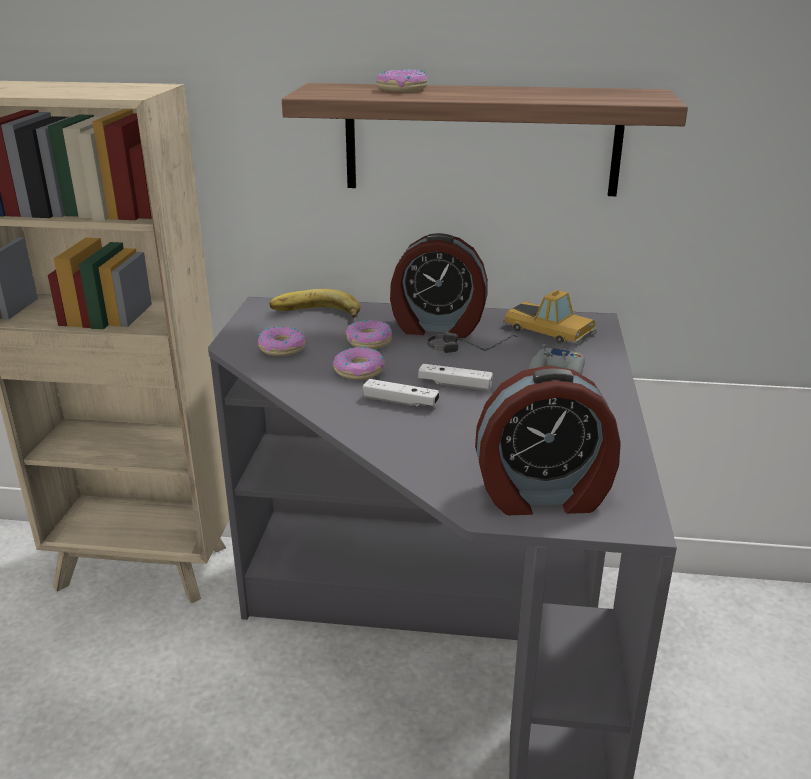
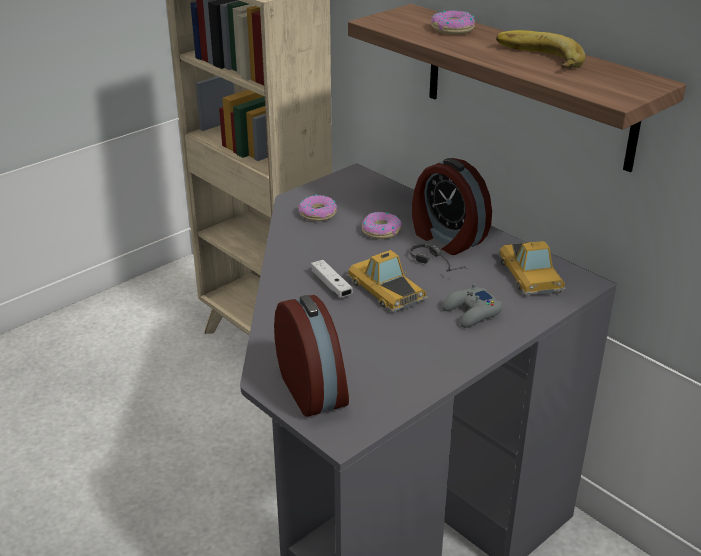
camera: 40 degrees right, 5 degrees up
banana [269,289,360,318] -> banana moved to [496,30,586,69]
donut [333,346,385,380] -> none
white game controller [418,364,493,391] -> toy car [347,250,428,312]
alarm clock [475,366,621,515] -> alarm clock turned 150 degrees counterclockwise [274,295,349,417]

